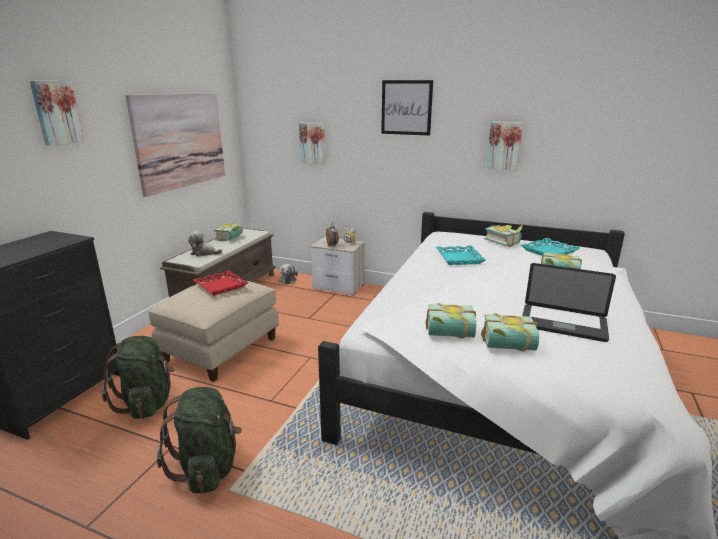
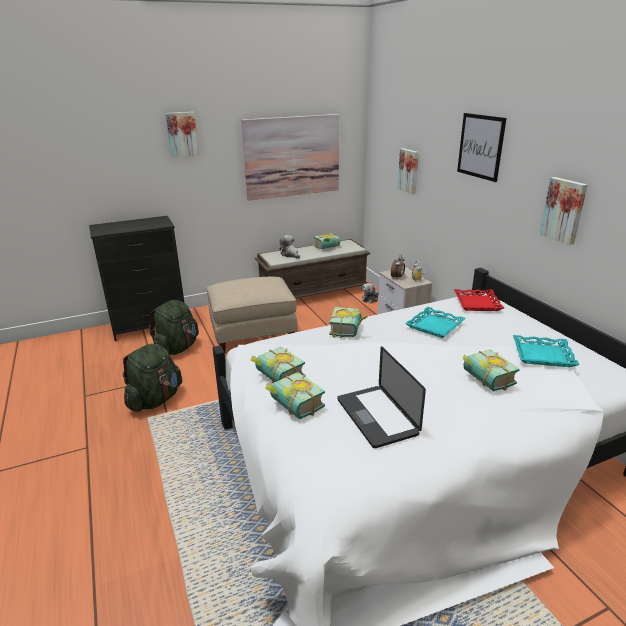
camera: 45 degrees right, 5 degrees up
red tray [193,270,249,296] -> red tray moved to [454,289,504,311]
book [484,225,523,247] -> book moved to [329,306,367,338]

